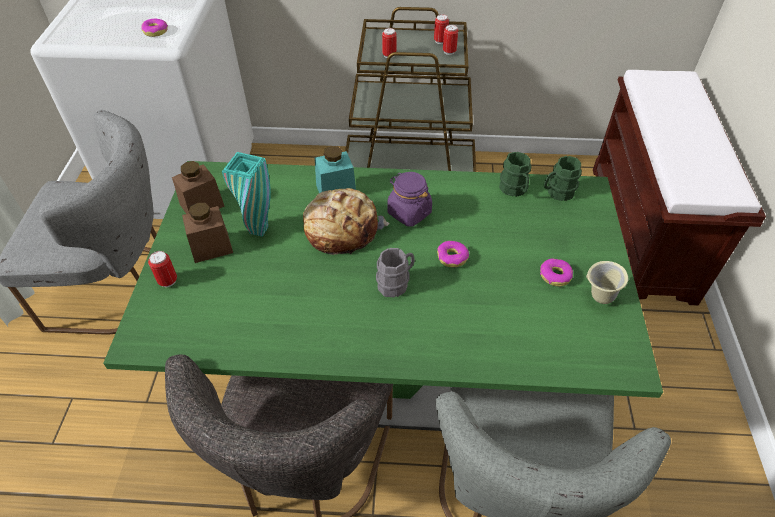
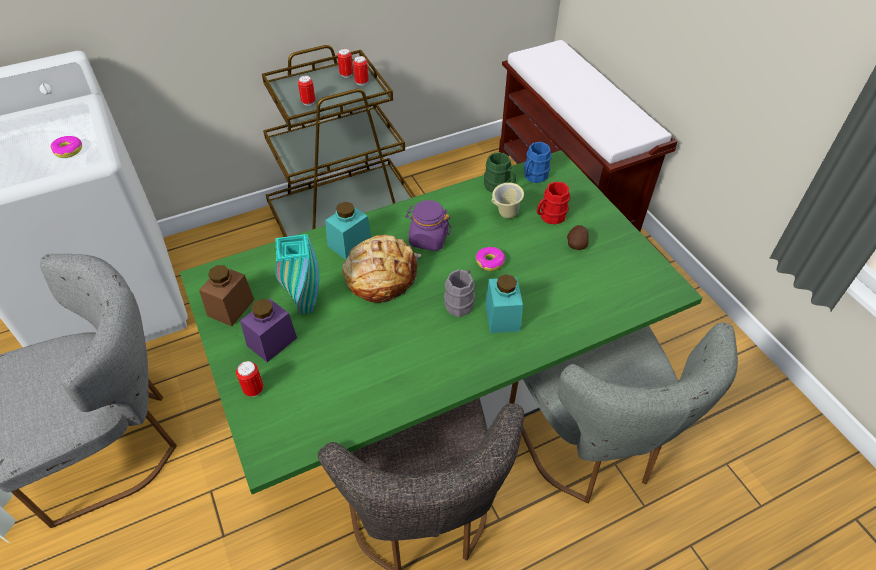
camera: 30 degrees left, 0 degrees up
brown jar [182,203,233,263] -> purple jar [240,298,297,362]
donut [540,259,573,286] -> potato [567,225,589,250]
green mug [544,156,582,201] -> blue mug [524,142,552,183]
beige mug [586,261,628,304] -> beige mug moved to [492,183,524,218]
none -> turquoise jar [485,274,523,333]
none -> red mug [537,182,570,224]

